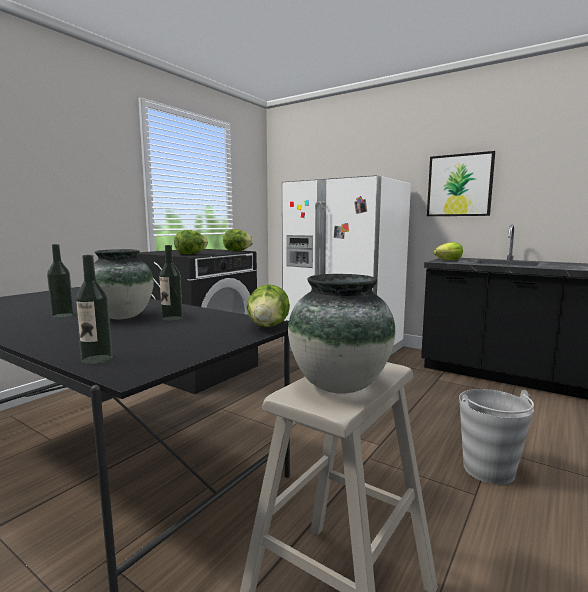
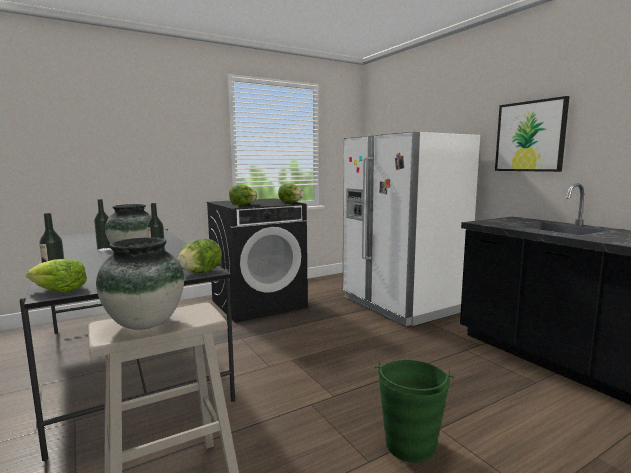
camera: 25 degrees right, 0 degrees up
lettuce [433,242,463,260] -> lettuce moved to [26,259,87,292]
grey bucket [459,389,534,485] -> green bucket [375,360,454,463]

